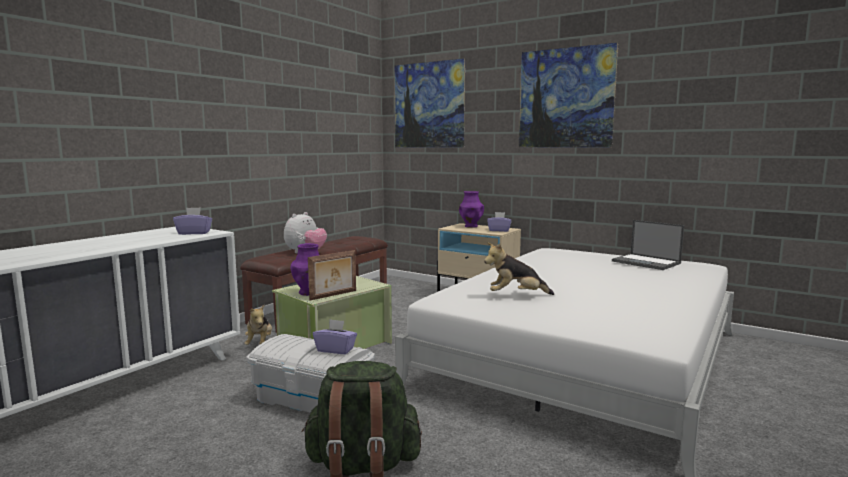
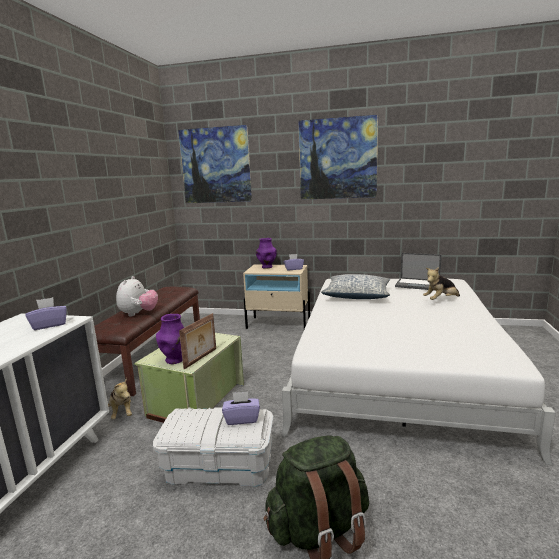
camera: 20 degrees left, 5 degrees up
plush toy [484,242,554,295] -> plush toy moved to [423,267,460,300]
none -> pillow [321,274,391,299]

